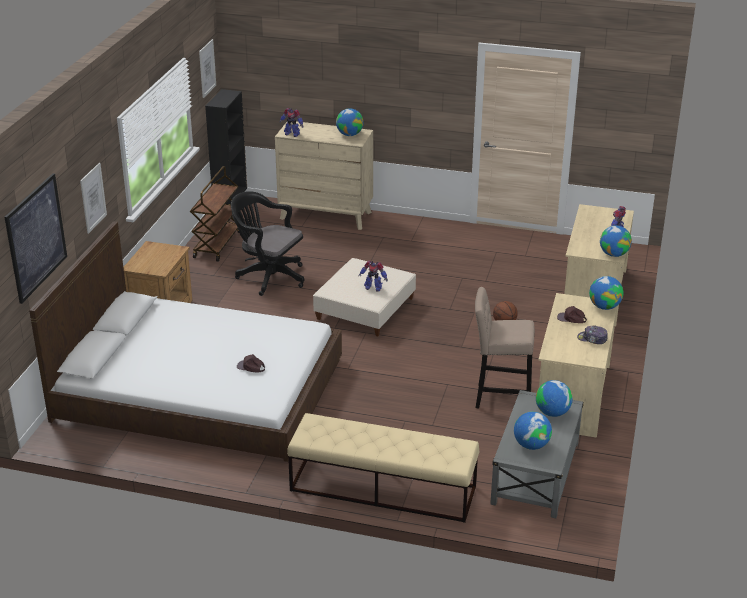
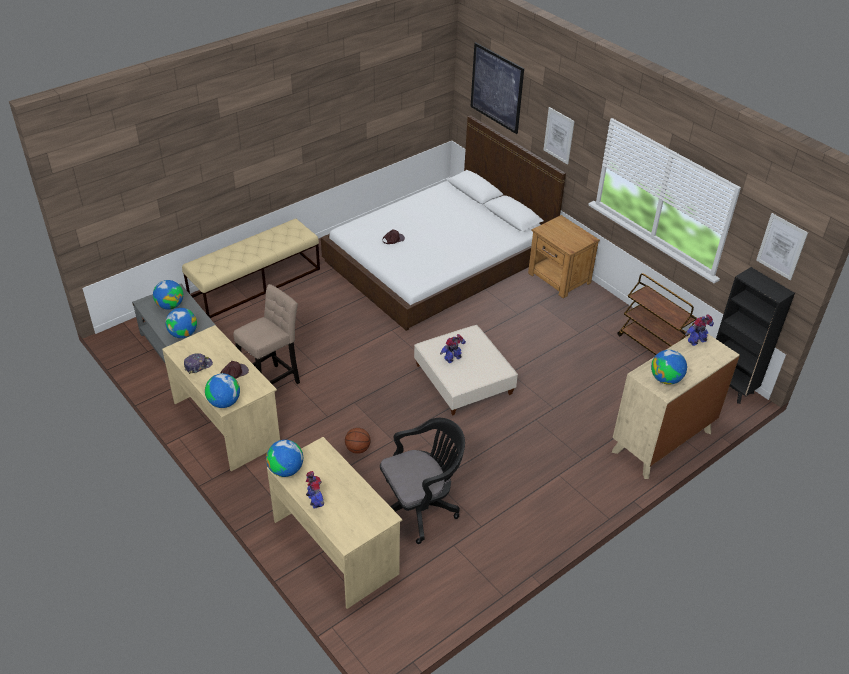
camera: 125 degrees right, 10 degrees up
black office chair [231,191,305,296] -> black office chair moved to [380,418,465,544]

